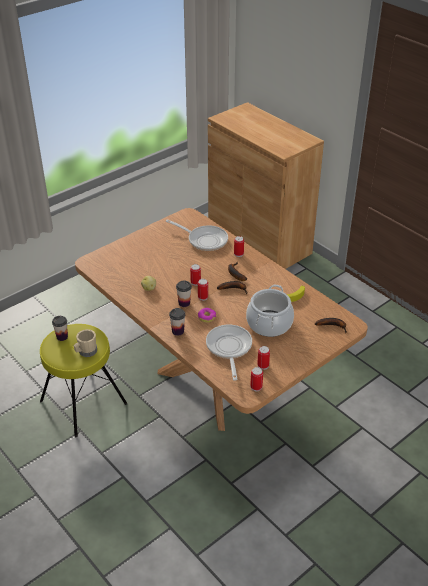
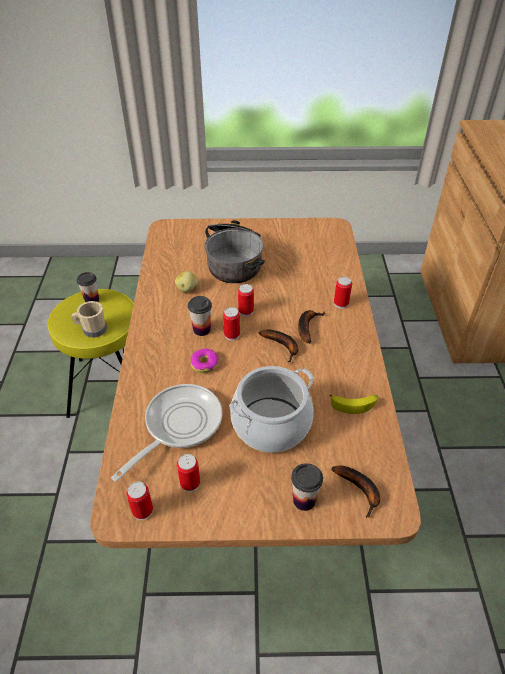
camera: 40 degrees right, 5 degrees up
frying pan [166,219,228,251] -> none
cup [169,308,186,336] -> cup moved to [291,463,323,511]
none -> cooking pot [205,220,265,283]

